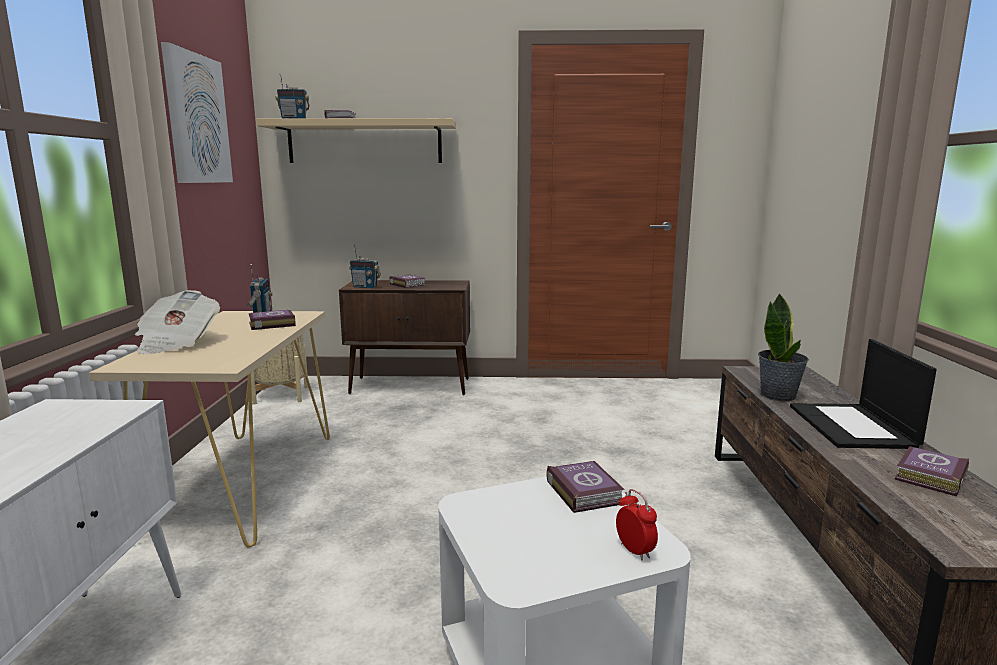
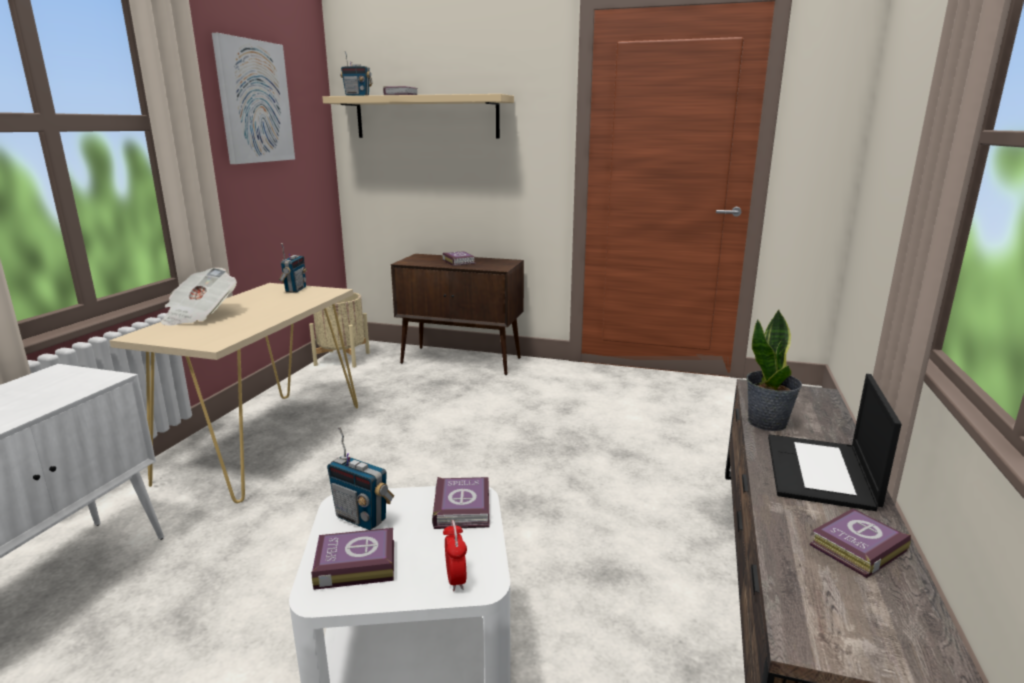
camera: 15 degrees right, 5 degrees up
book [249,310,296,330] -> book moved to [311,528,394,590]
radio [349,245,381,288] -> radio moved to [327,427,394,530]

